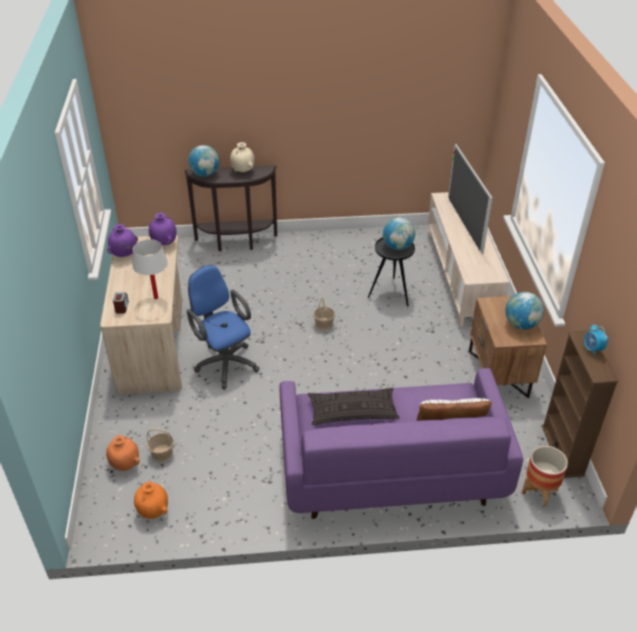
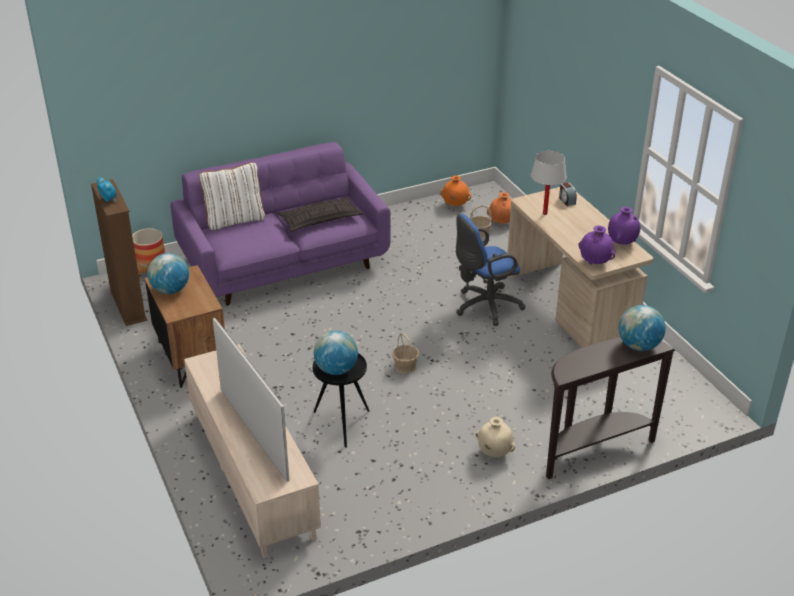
camera: 160 degrees right, 5 degrees down
blue office chair [187,265,260,388] -> blue office chair turned 120 degrees clockwise [456,214,525,326]
beige vase [230,142,255,172] -> beige vase moved to [475,417,515,457]

